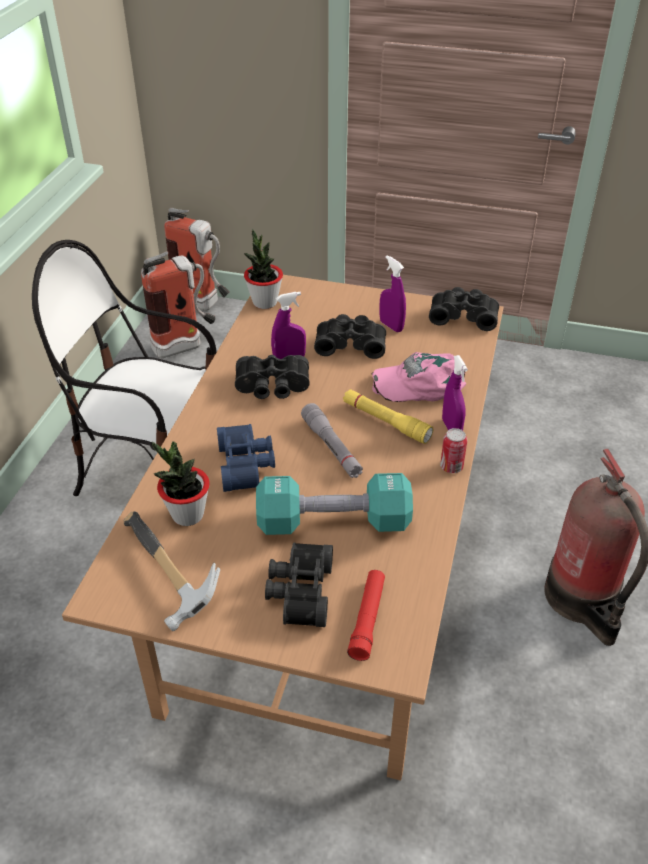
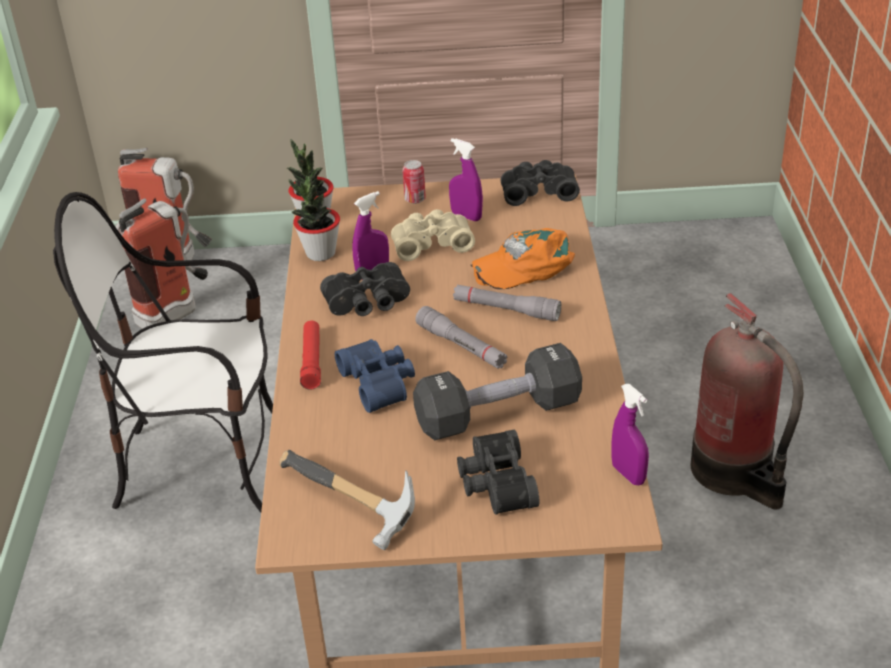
camera: 15 degrees left, 5 degrees down
potted plant [152,441,210,526] -> potted plant moved to [289,175,340,261]
turquoise dumbbell [256,473,413,535] -> black dumbbell [413,343,582,440]
black binoculars [314,314,386,359] -> beige binoculars [391,209,475,261]
yellow flashlight [343,389,433,444] -> grey flashlight [453,285,561,321]
red flashlight [347,570,385,661] -> red flashlight moved to [300,321,321,389]
pink cap [372,352,466,402] -> orange cap [471,228,575,289]
can [440,428,467,473] -> can moved to [402,160,426,204]
purple spray bottle [442,355,468,430] -> purple spray bottle moved to [611,384,649,485]

